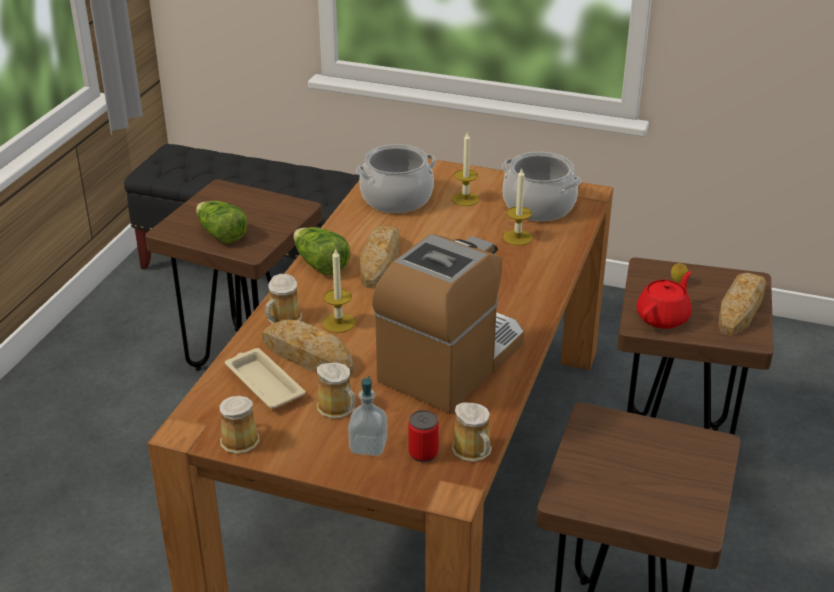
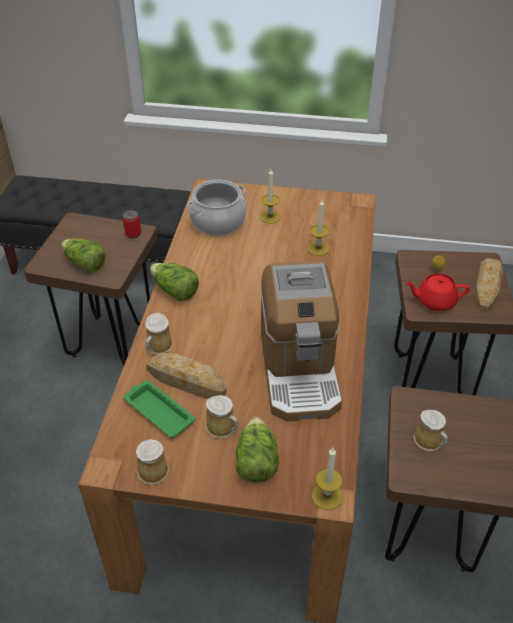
camera: 10 degrees left, 10 degrees up
beige tray [225,348,306,409] -> green tray [124,380,195,438]
candle [323,248,355,333] -> candle moved to [312,448,343,510]
soap dispenser [348,376,388,456] -> lettuce [236,417,279,483]
bread [360,226,400,289] -> none
coffee machine [372,234,524,413] -> coffee machine turned 150 degrees clockwise [261,261,342,422]
can [408,410,439,462] -> can moved to [123,210,141,238]
mug [452,402,492,462] -> mug moved to [414,410,448,451]
cooking pot [502,152,581,221] -> none
red teapot [636,271,692,329] -> red teapot turned 120 degrees counterclockwise [406,274,470,311]

